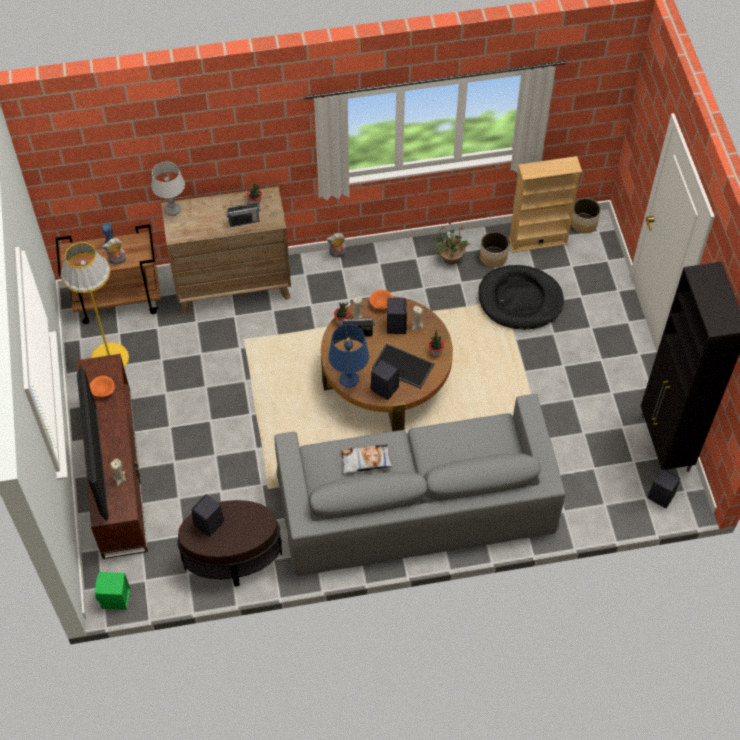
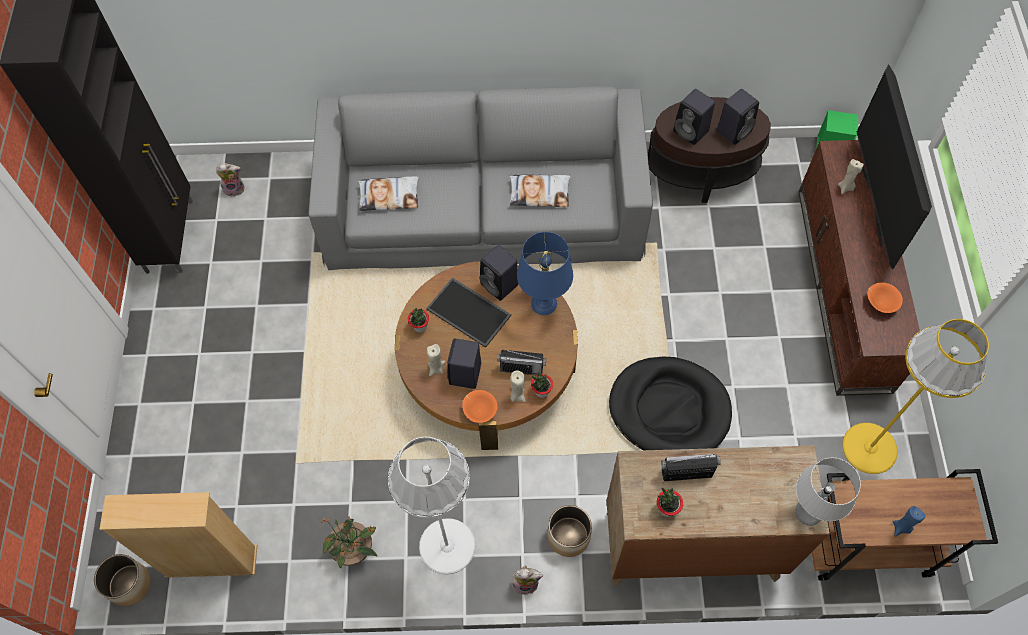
camera: 170 degrees left, 5 degrees up
plush toy [102,238,127,265] -> plush toy moved to [216,163,244,197]
black dog bed [478,265,564,330] -> black dog bed moved to [609,357,732,450]
planter [480,232,509,268] -> planter moved to [547,505,592,557]
black speaker [647,469,680,508] -> black speaker moved to [673,89,715,145]
none -> pillow [358,176,419,211]
none -> white floor lamp [388,437,475,574]

